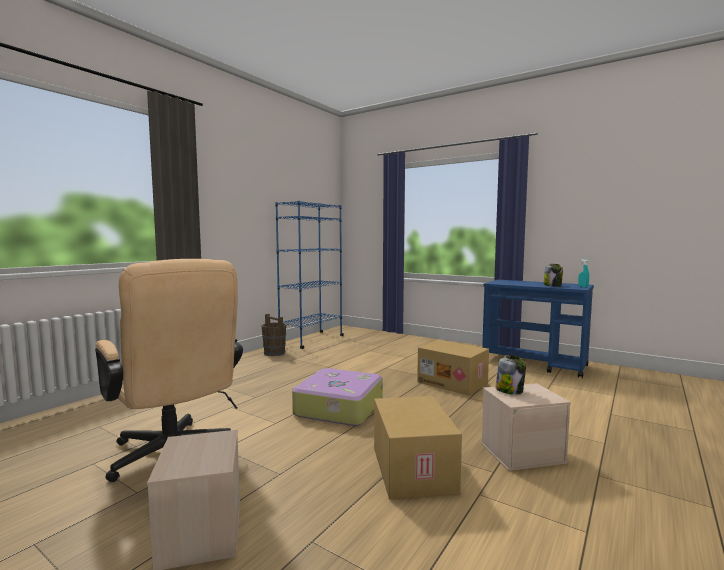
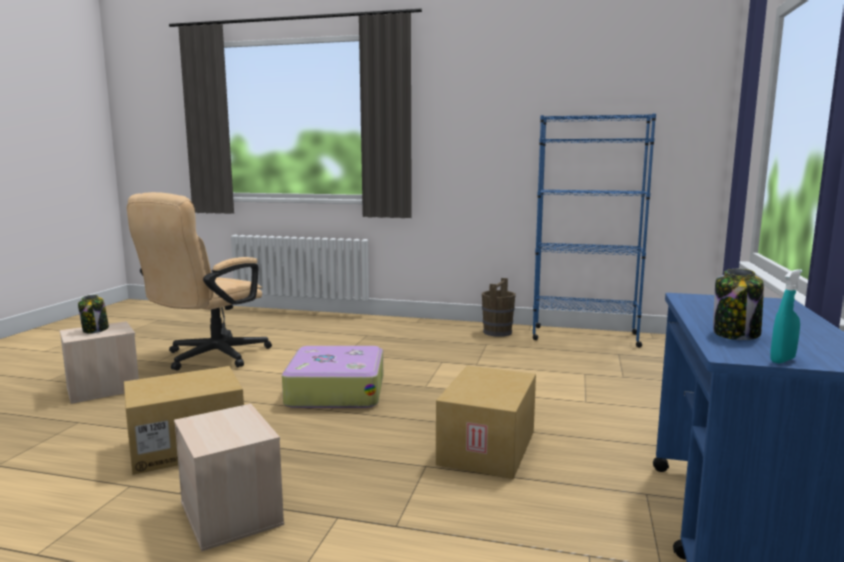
camera: 70 degrees right, 5 degrees up
jar [495,355,526,395] -> jar moved to [78,295,109,334]

